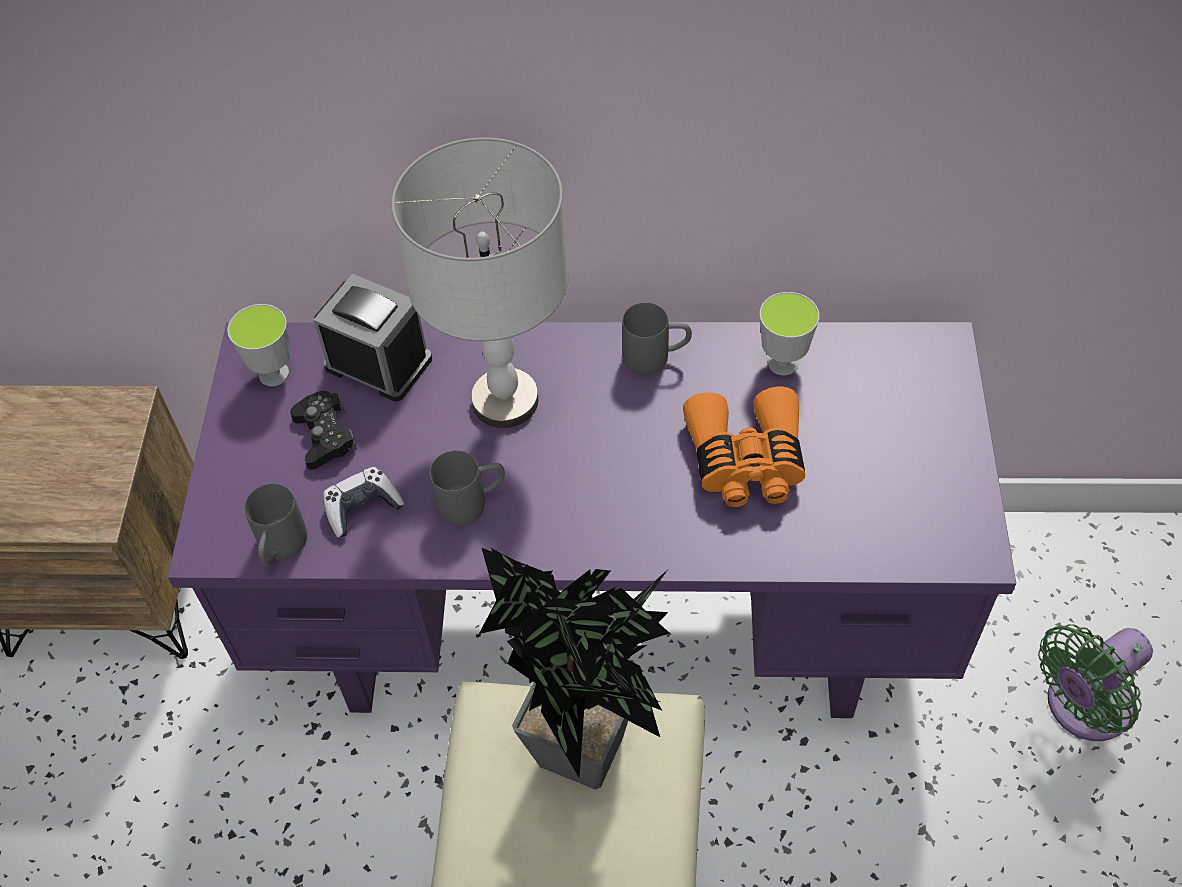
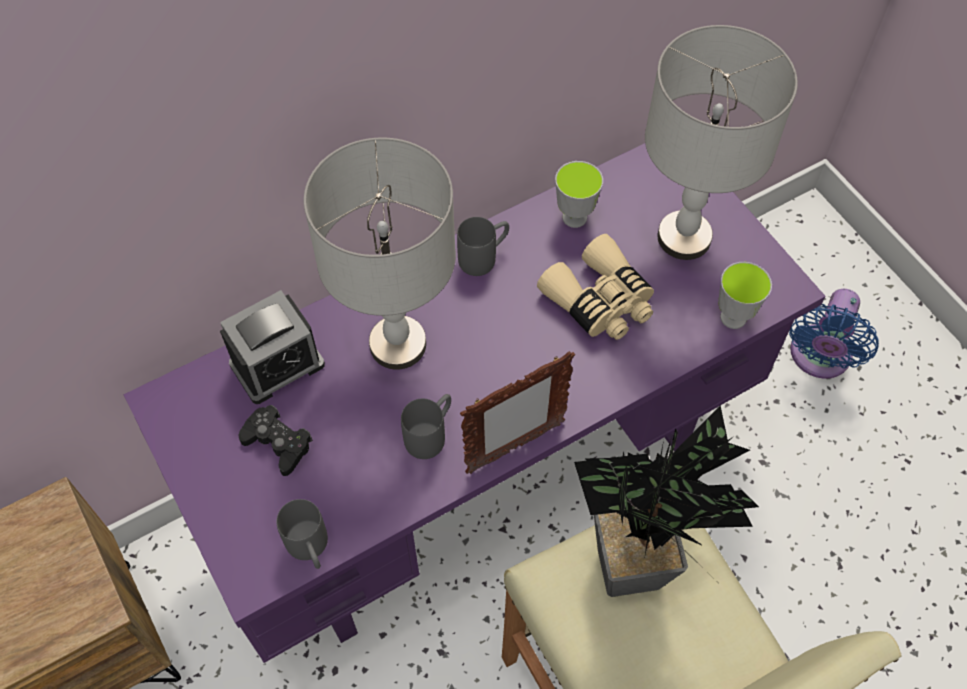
camera: 35 degrees left, 5 degrees up
cup [227,304,291,386] -> cup moved to [718,262,772,329]
alarm clock [314,274,432,402] -> alarm clock turned 150 degrees clockwise [220,290,325,404]
game controller [323,467,404,537] -> none
orange binoculars [683,387,805,507] -> beige binoculars [537,234,654,340]
green fan [1038,624,1153,741] -> blue fan [789,289,879,379]
none -> picture frame [460,351,575,474]
none -> grey table lamp [645,25,798,260]

